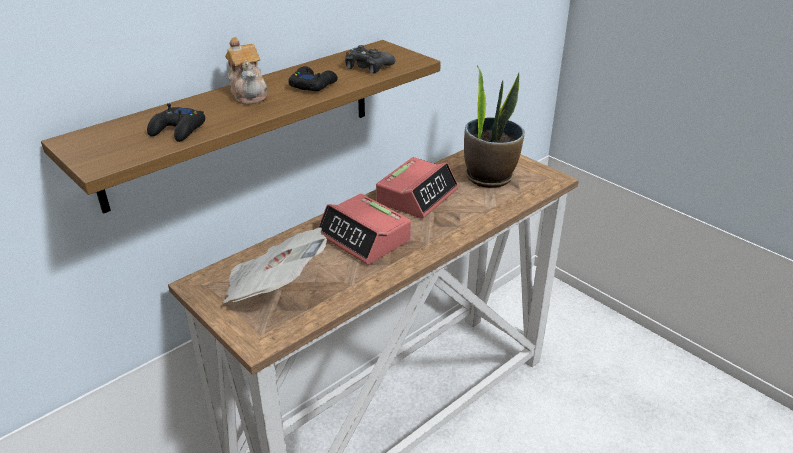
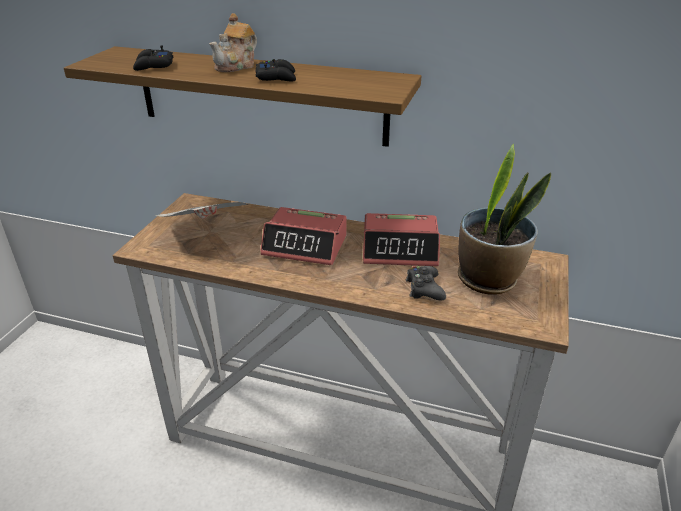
camera: 60 degrees right, 0 degrees up
alarm clock [318,193,411,265] -> alarm clock turned 90 degrees counterclockwise [260,207,347,265]
black game controller [345,45,395,73] -> black game controller moved to [406,266,446,300]

